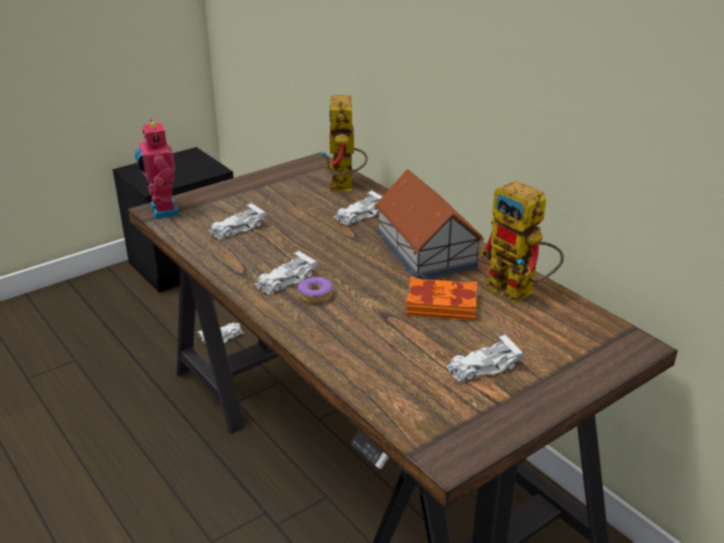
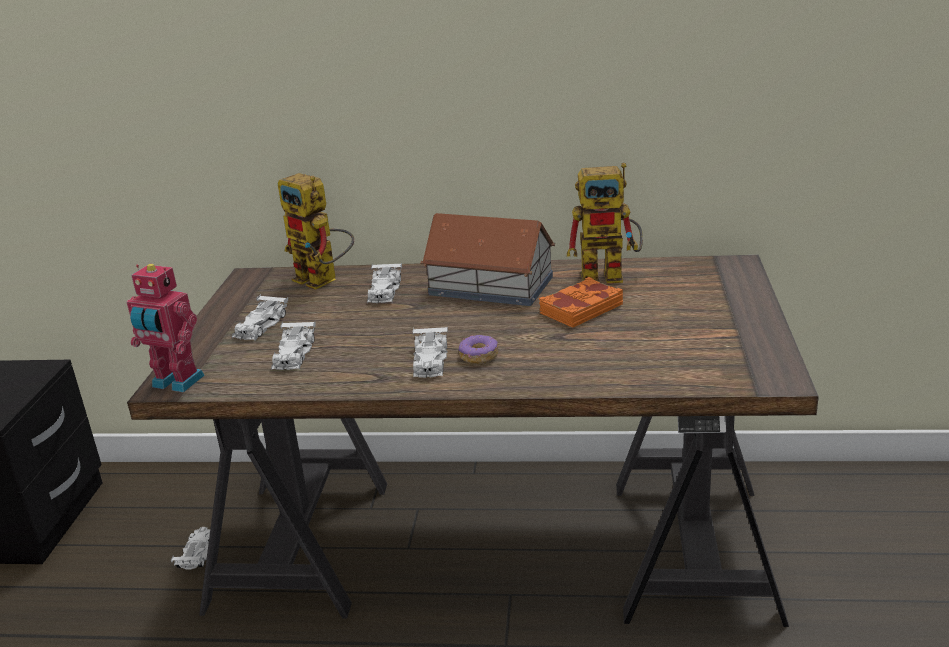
camera: 45 degrees left, 5 degrees down
white toy car [445,333,525,383] -> white toy car moved to [232,294,288,340]

